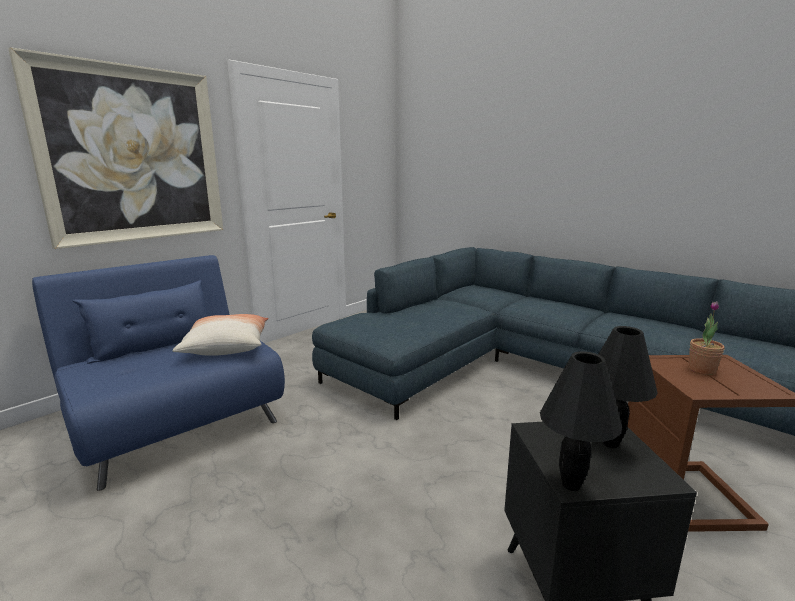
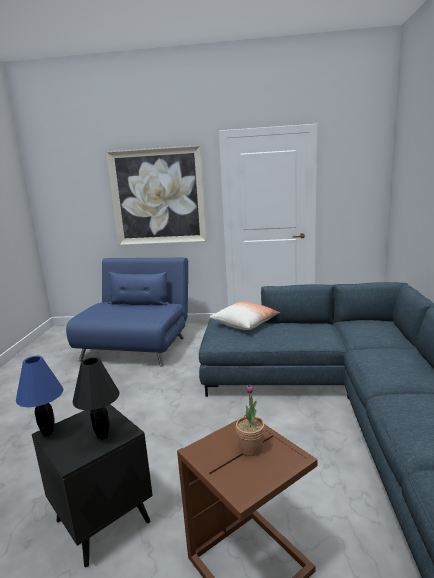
camera: 55 degrees right, 0 degrees up
pillow [172,314,269,356] -> pillow moved to [210,302,280,330]
black table lamp [540,351,622,491] -> blue table lamp [16,355,64,436]

